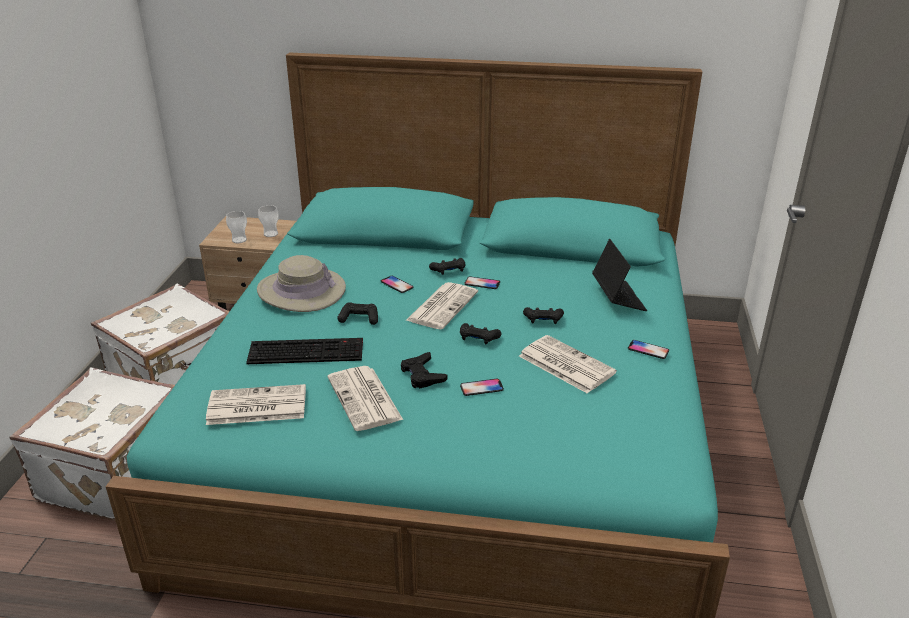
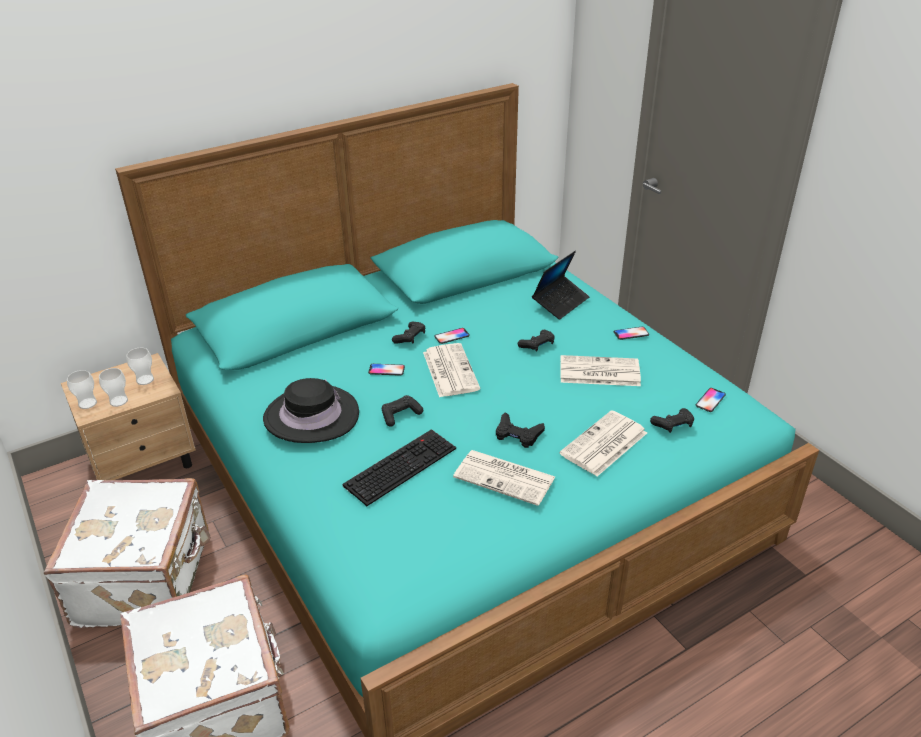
camera: 40 degrees left, 5 degrees up
newspaper [206,384,306,425] -> newspaper moved to [560,410,647,476]
beige hat [257,255,346,312] -> black hat [263,378,359,443]
black game controller [460,323,501,345] -> black game controller moved to [650,408,694,433]
phone [460,379,504,396] -> phone moved to [696,388,726,412]
laptop [592,239,647,311] -> laptop turned 90 degrees clockwise [532,251,590,320]
none -> cup [67,370,97,409]

